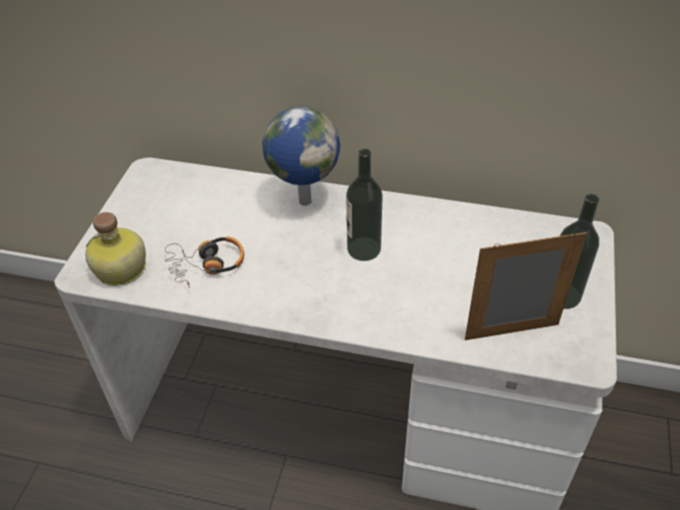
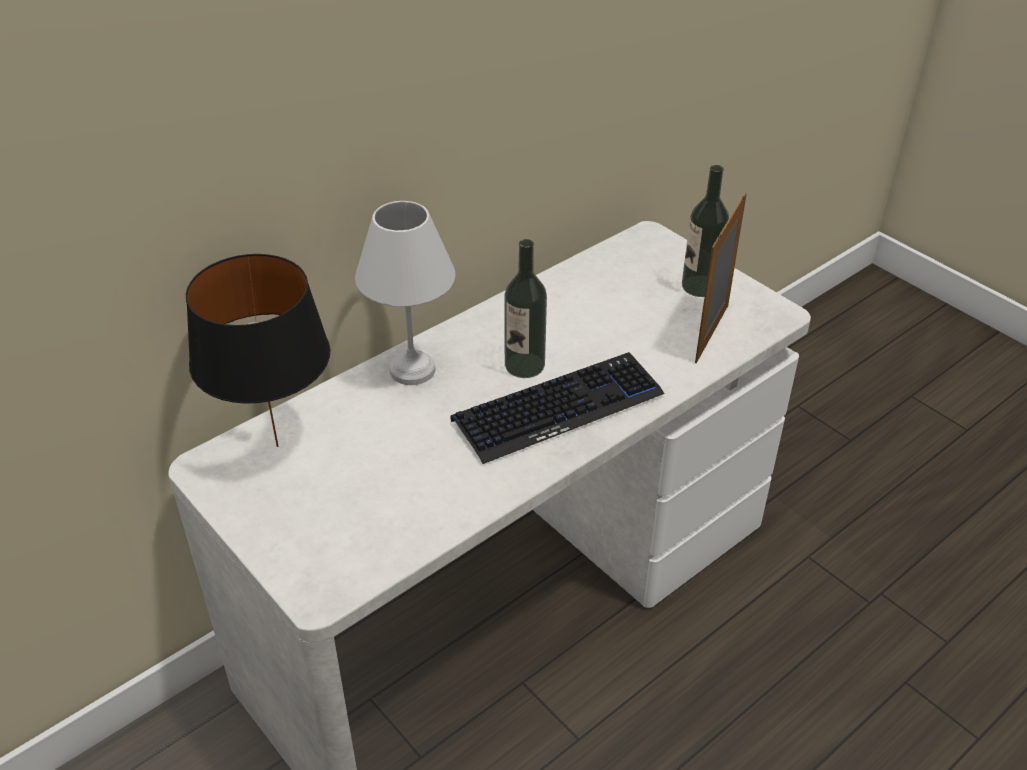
camera: 55 degrees left, 5 degrees down
bottle [85,212,146,286] -> none
headphones [165,236,244,288] -> none
globe [262,106,340,206] -> white table lamp [355,201,455,385]
none -> black table lamp [186,254,331,447]
none -> keyboard [451,352,665,464]

